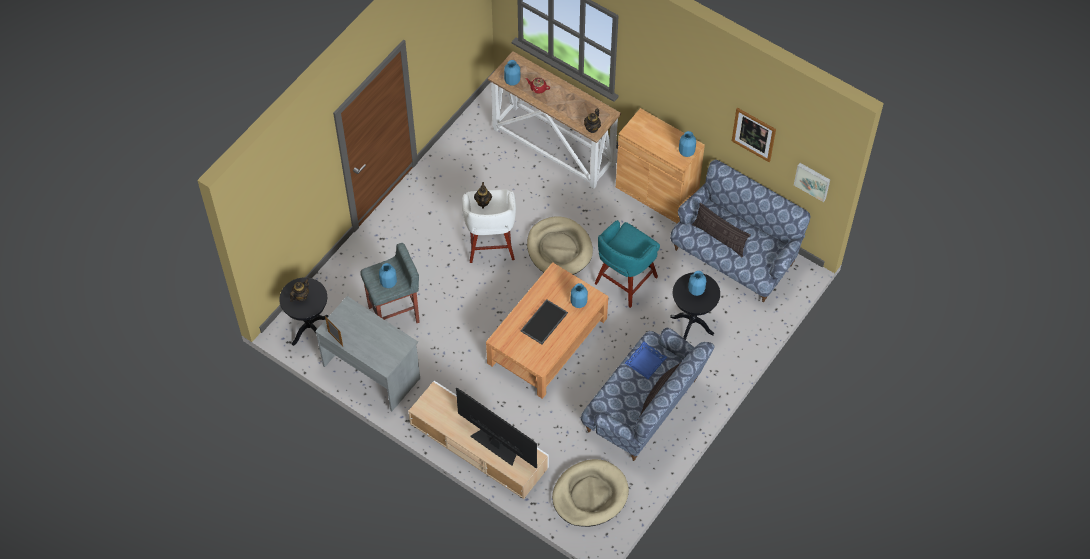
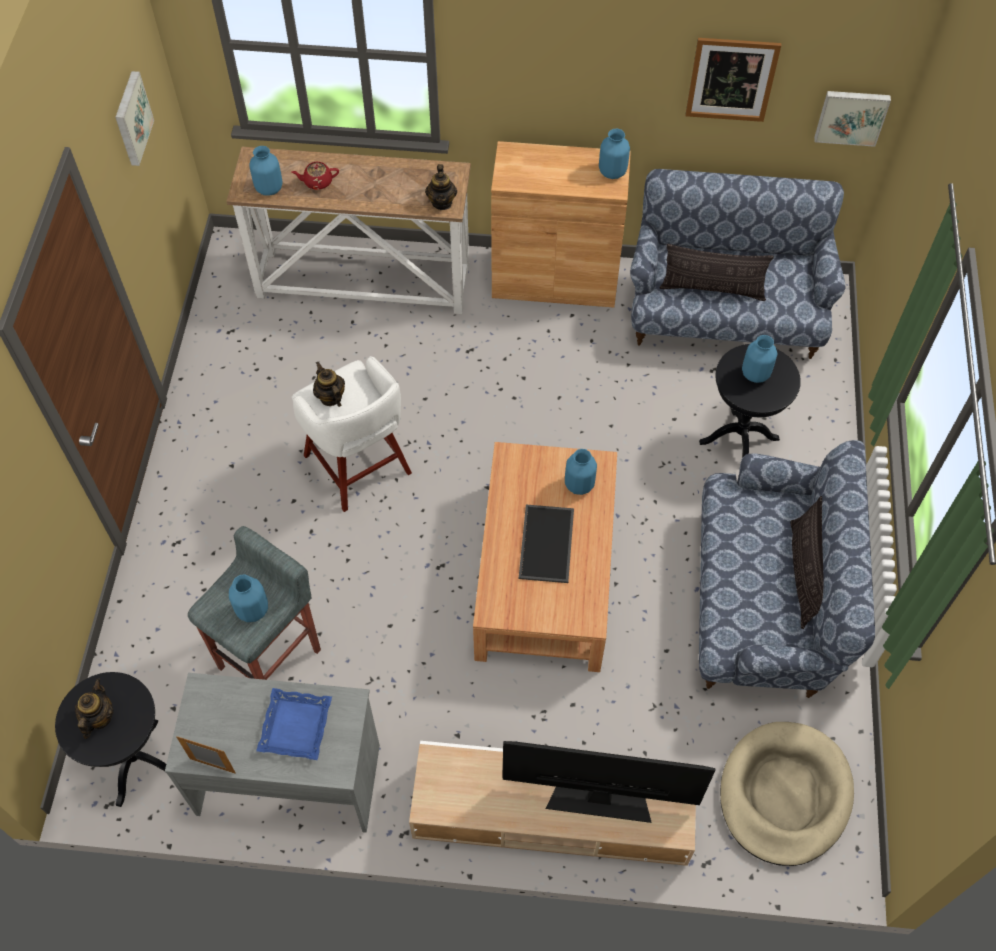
camera: 30 degrees left, 0 degrees up
beige dog bed [527,216,593,275] -> none
turquoise stool [595,220,660,308] -> none
blue tray [625,342,667,379] -> blue tray moved to [256,688,332,760]
none -> picture [115,71,154,166]

